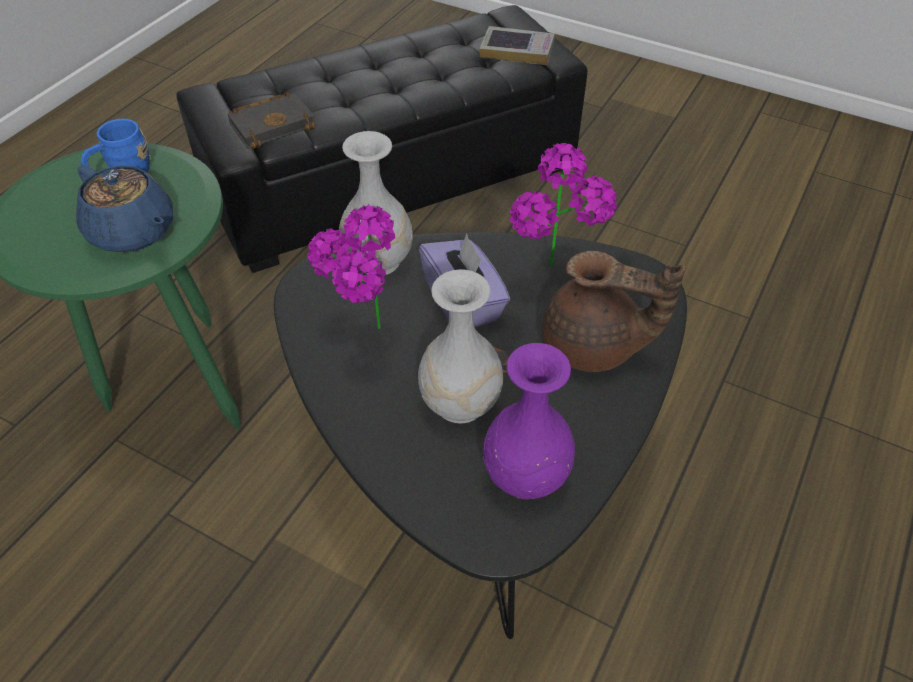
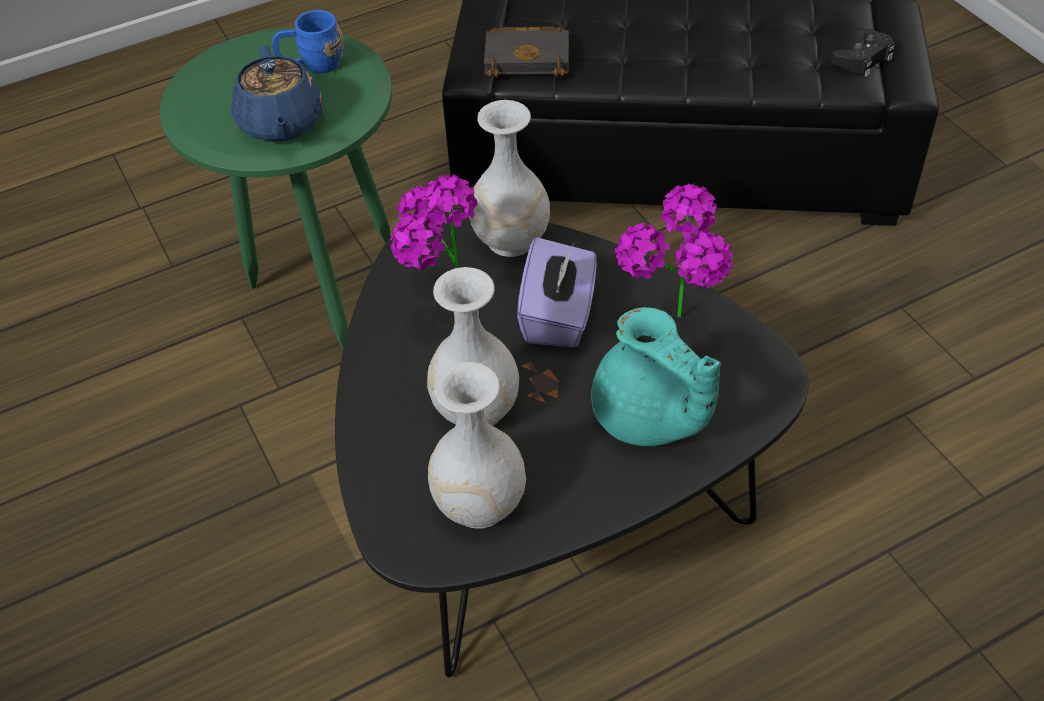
camera: 35 degrees right, 0 degrees up
book [479,26,555,65] -> black game controller [831,29,895,77]
purple vase [483,343,575,500] -> white vase [428,362,526,529]
brown teapot [542,251,685,372] -> turquoise teapot [591,307,721,446]

